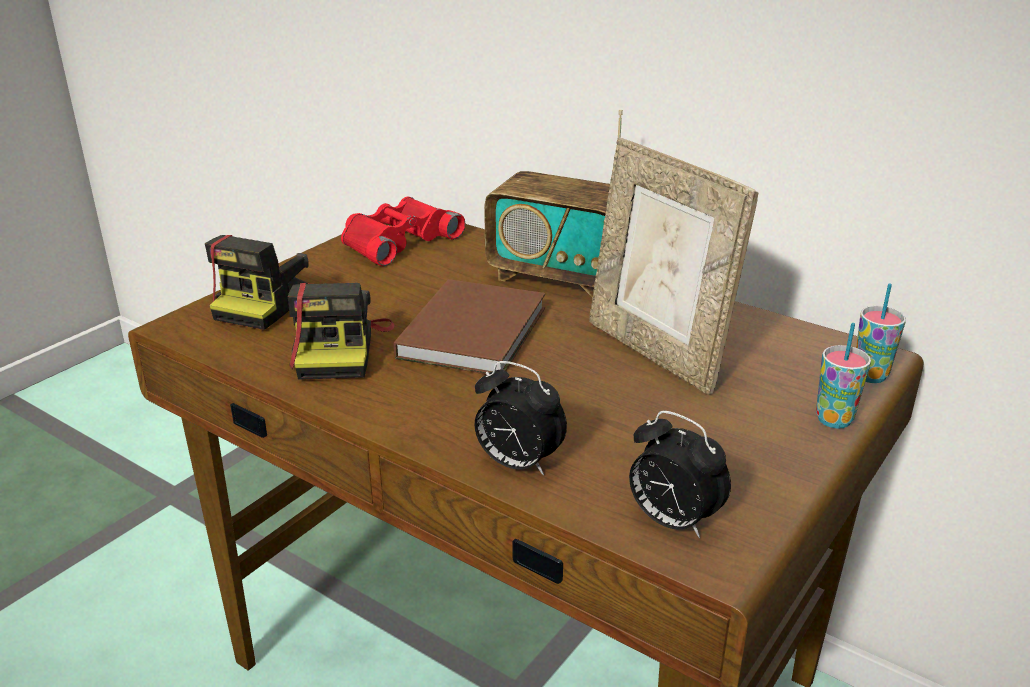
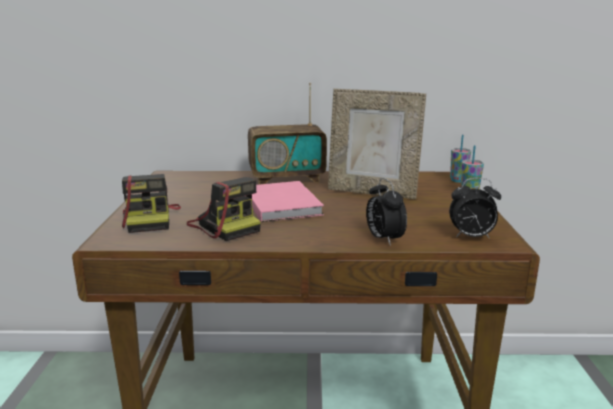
camera: 35 degrees left, 10 degrees down
red binoculars [341,197,465,266] -> none
brown book [394,279,545,374] -> pink book [252,181,324,222]
alarm clock [475,361,567,475] -> alarm clock turned 75 degrees clockwise [366,178,407,246]

